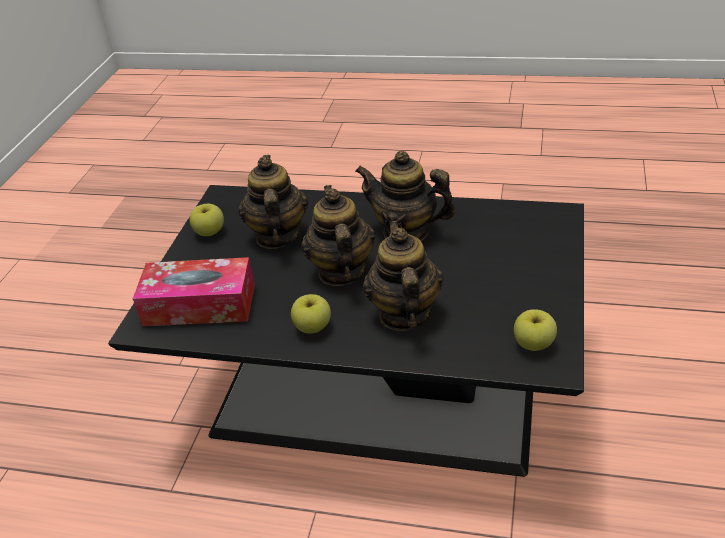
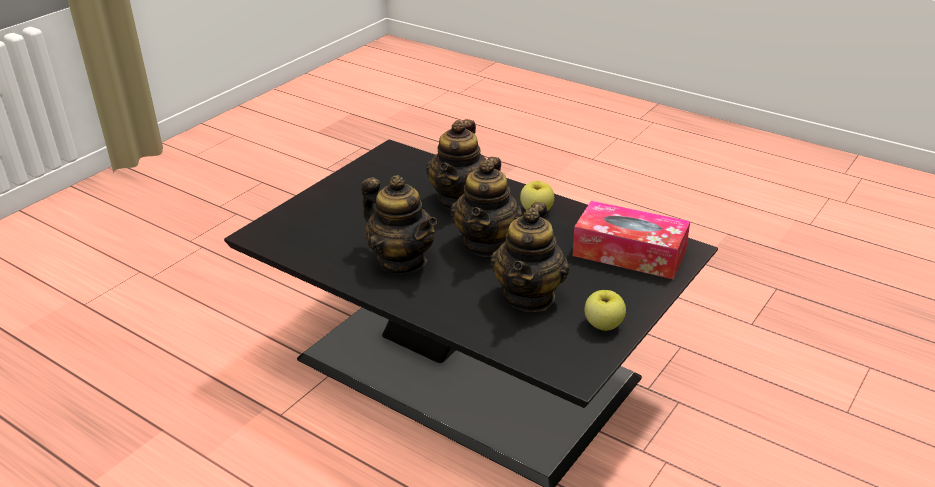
camera: 160 degrees left, 5 degrees down
apple [514,309,557,351] -> none

